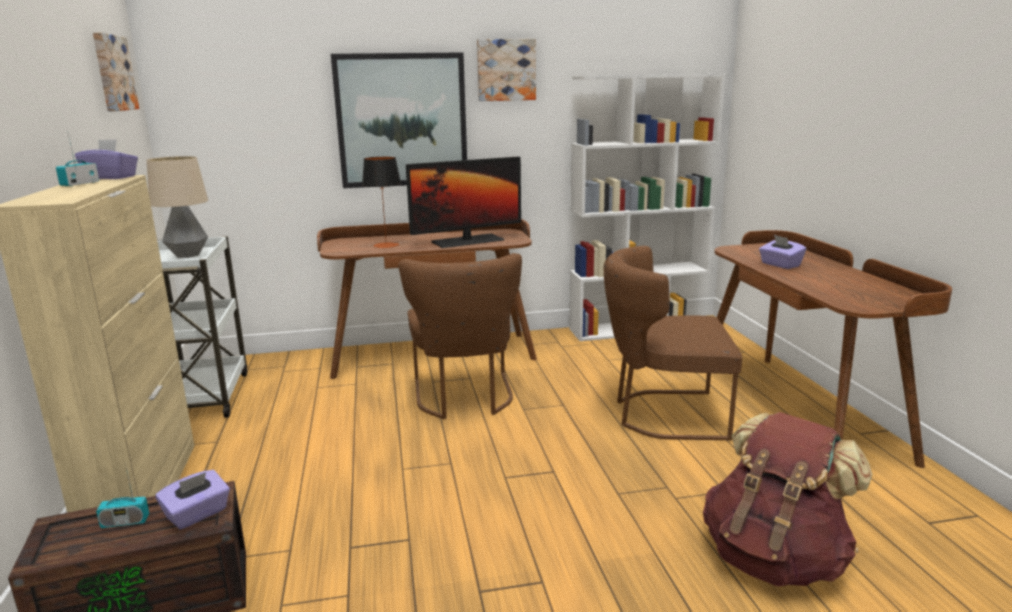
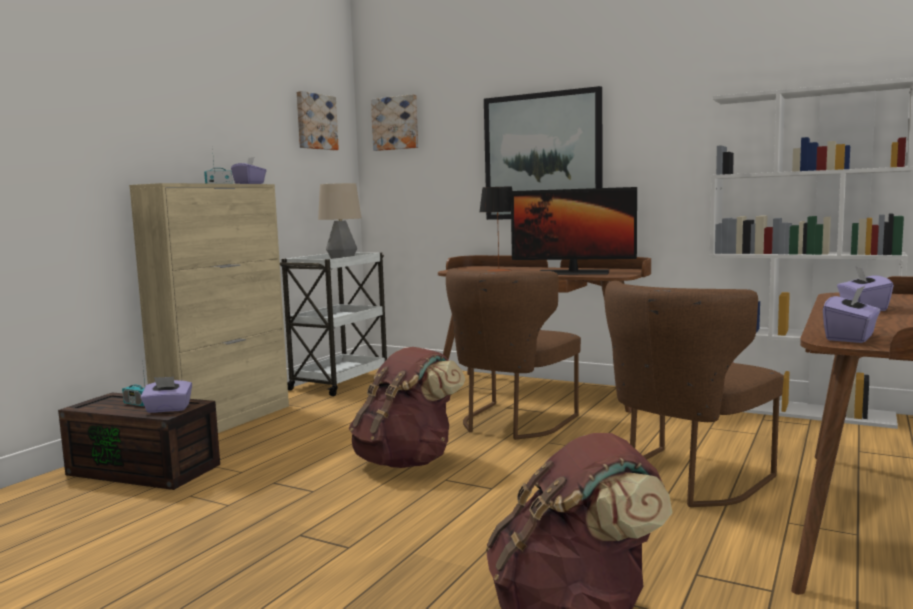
camera: 40 degrees right, 10 degrees down
picture [477,39,536,101] -> picture moved to [371,94,418,151]
brown chair [604,246,742,440] -> brown chair turned 90 degrees counterclockwise [604,281,784,507]
none -> brown backpack [349,347,465,468]
none -> purple tissue box [823,286,880,343]

